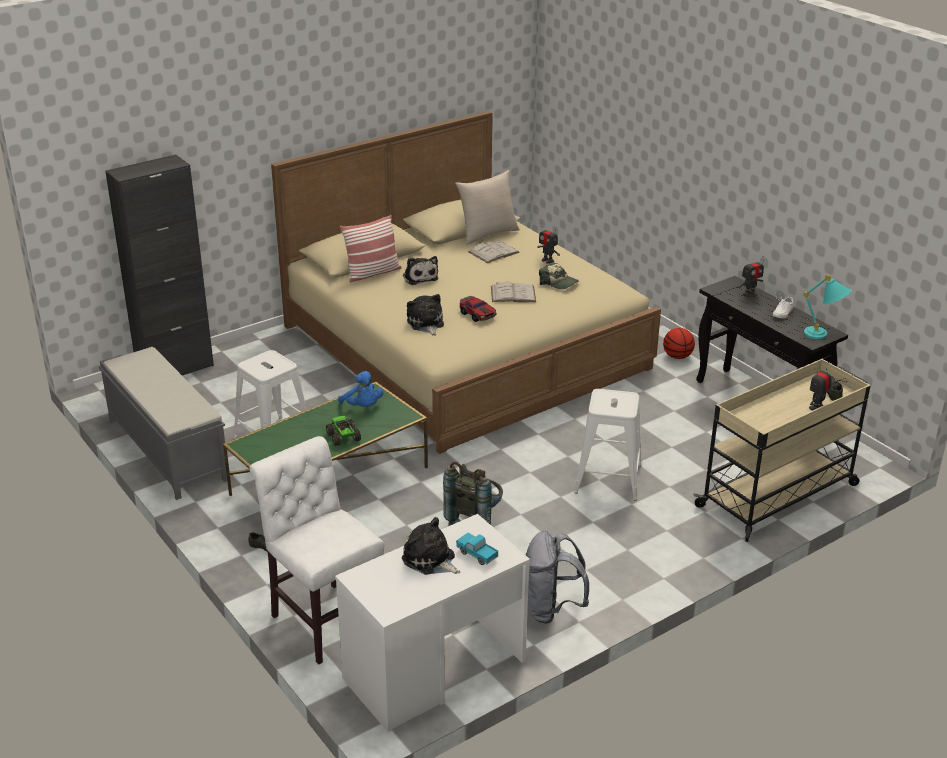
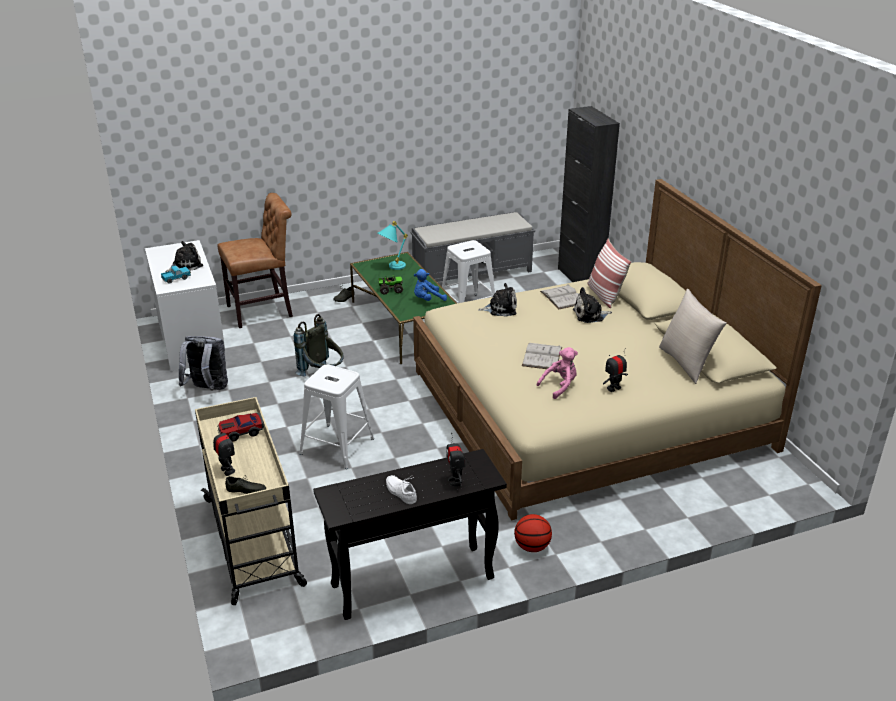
camera: 105 degrees right, 0 degrees up
white chair [249,436,384,664] -> brown chair [217,193,293,328]
toy car [460,296,496,322] -> toy car moved to [218,413,264,441]
white book [468,240,520,263] -> white book moved to [540,285,579,309]
cap [539,262,579,289] -> pink plush toy [537,347,578,399]
turquoise table lamp [803,275,852,339] -> turquoise table lamp moved to [378,221,408,270]

